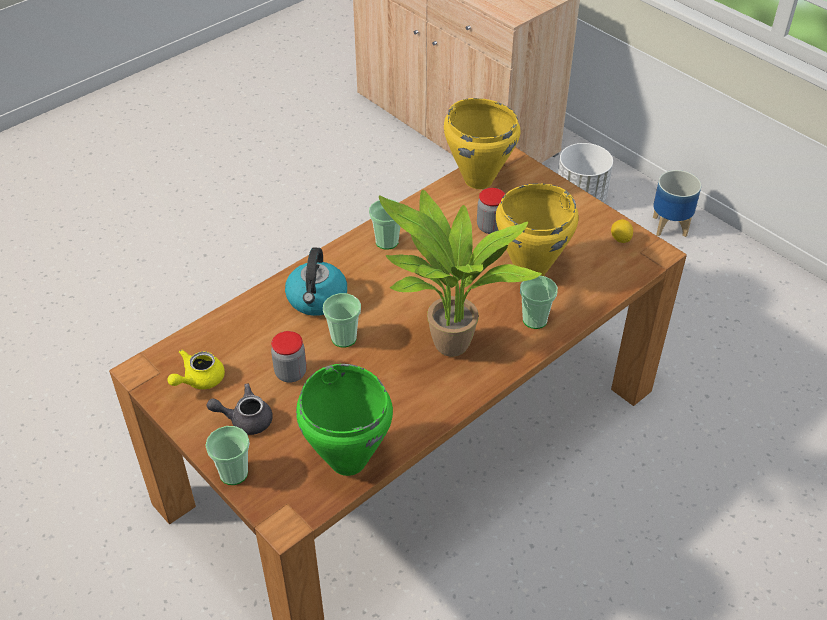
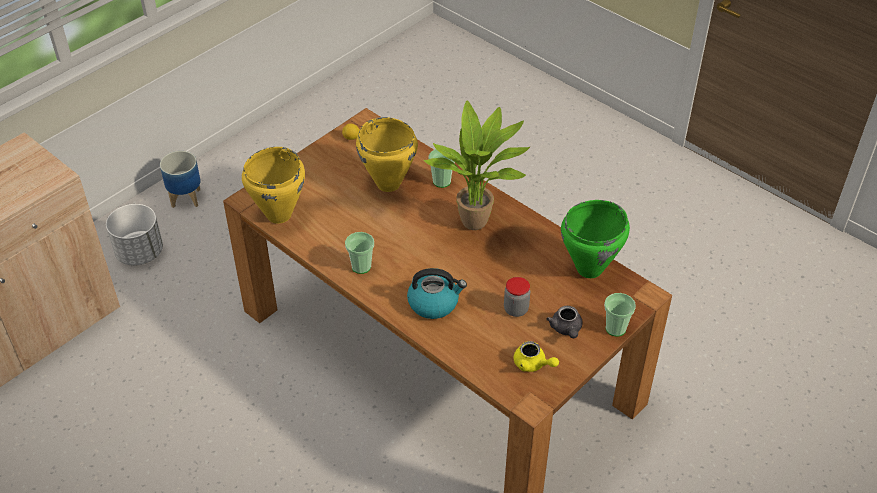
camera: 95 degrees left, 0 degrees up
cup [323,293,361,348] -> none
jar [477,188,505,234] -> none

